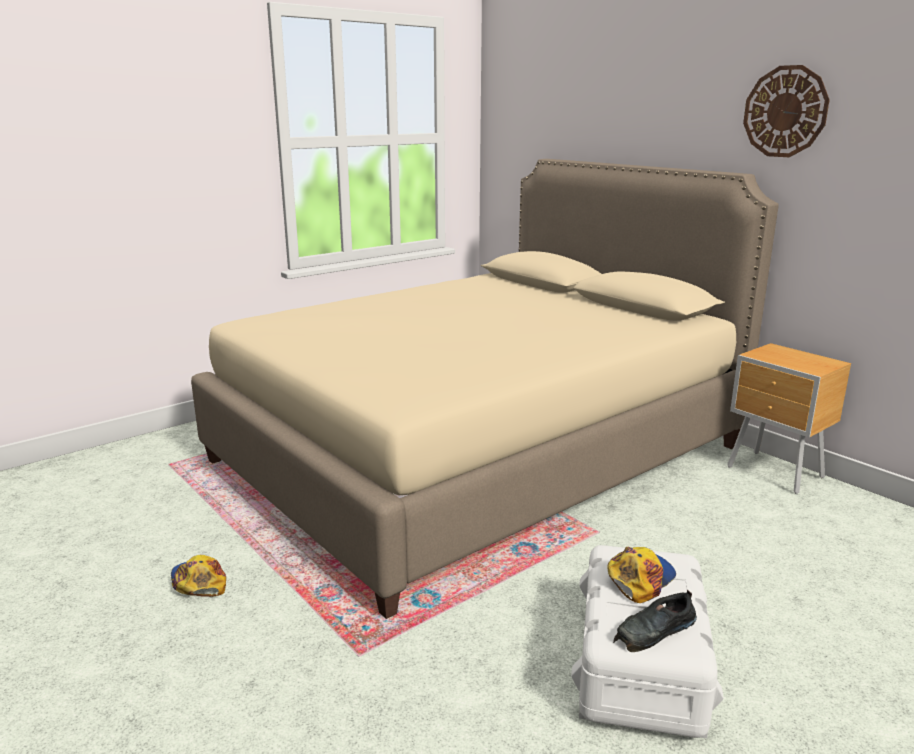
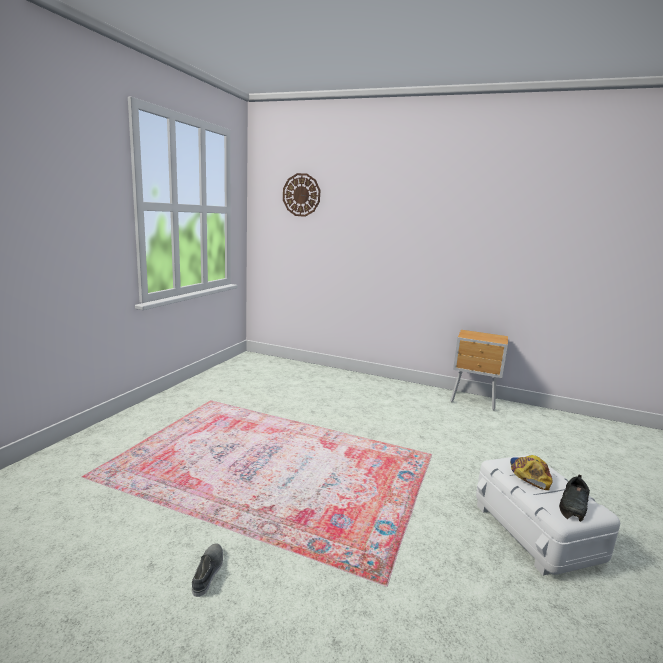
camera: 30 degrees left, 5 degrees down
cap [171,555,226,597] -> grey shoe [192,543,223,597]
beige bed [191,159,779,619] -> none
wall clock [743,65,830,157] -> wall clock moved to [283,173,320,217]

